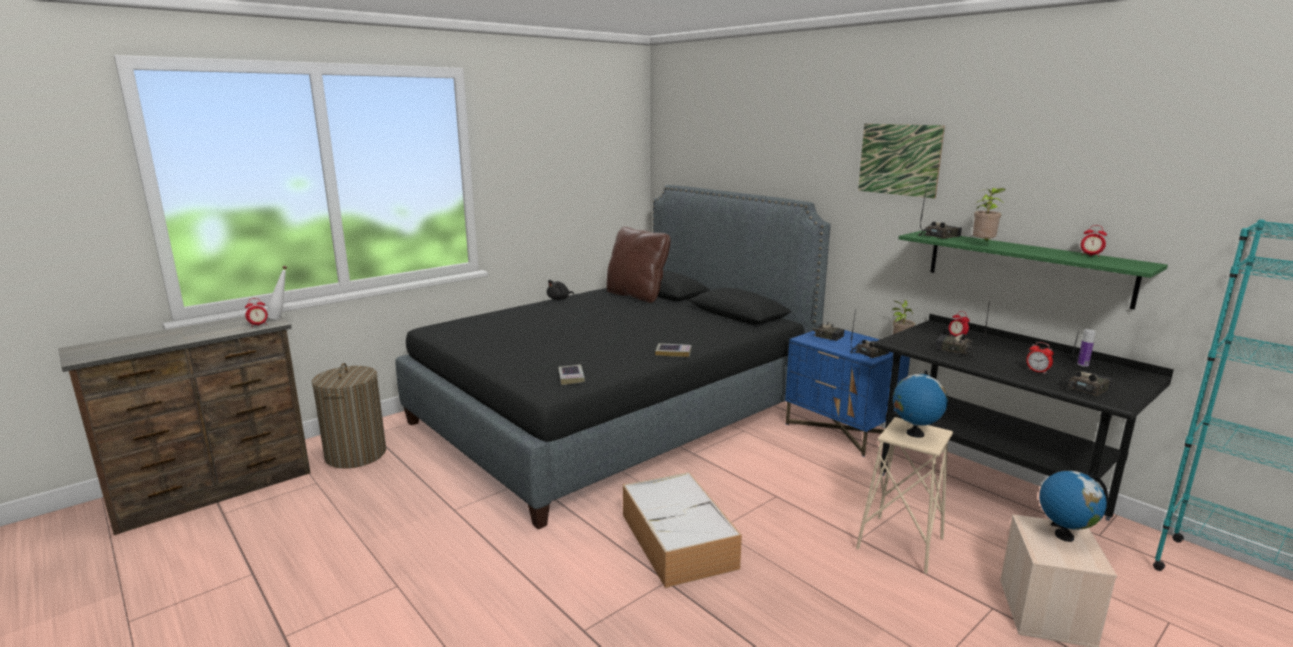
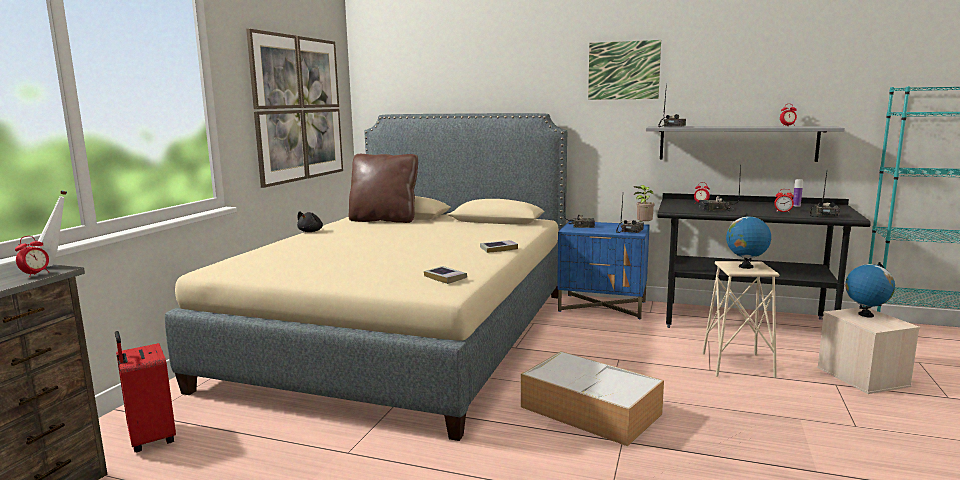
camera: 30 degrees left, 5 degrees down
laundry basket [312,363,386,469] -> red suitcase [115,331,176,452]
black bed [395,185,830,529] -> beige bed [165,113,567,441]
green shelf [899,231,1168,310] -> grey shelf [646,126,845,162]
potted plant [973,188,1006,242] -> none
none -> picture [246,29,343,188]

